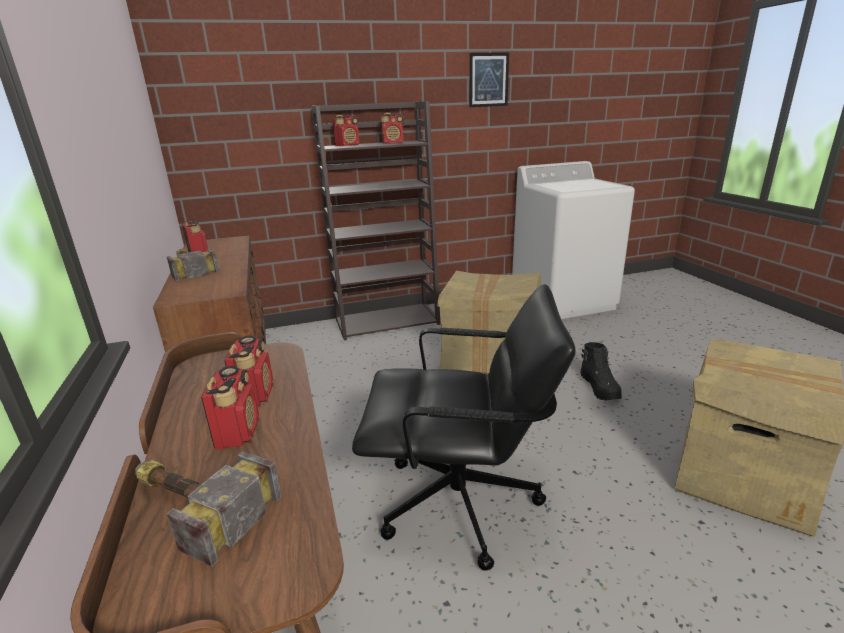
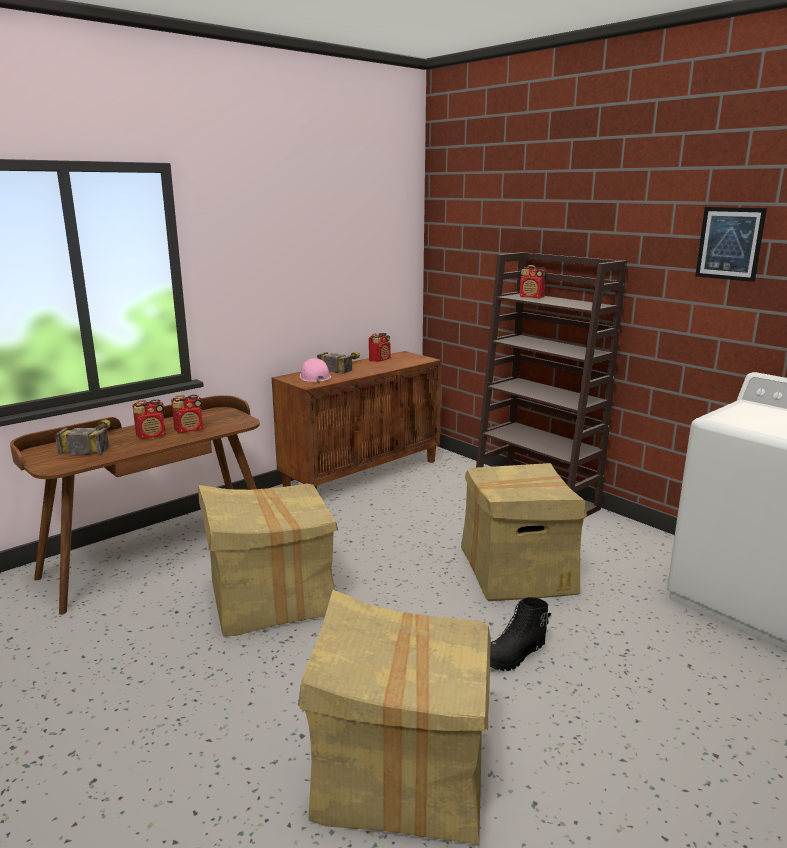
camera: 65 degrees right, 5 degrees down
black office chair [352,284,576,570] -> cardboard box [198,484,338,636]
radio [381,112,404,144] -> none
none -> pink hard hat [299,358,331,383]

